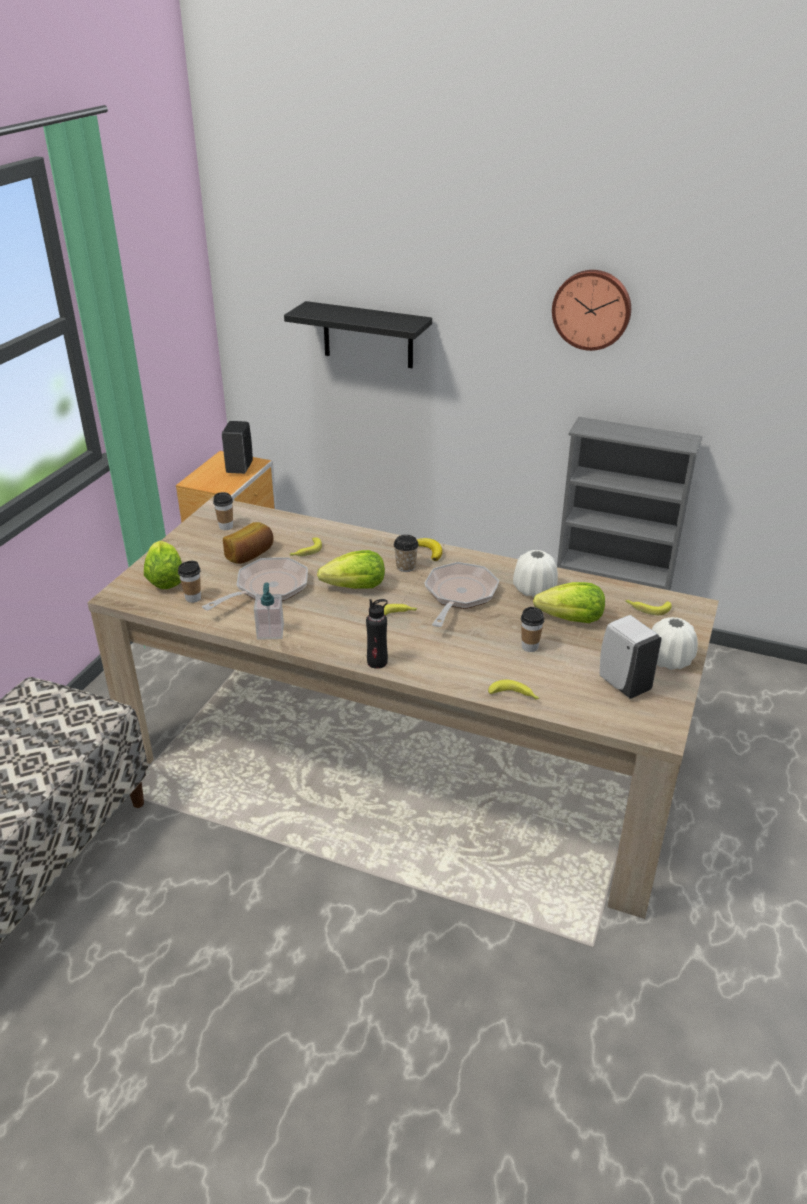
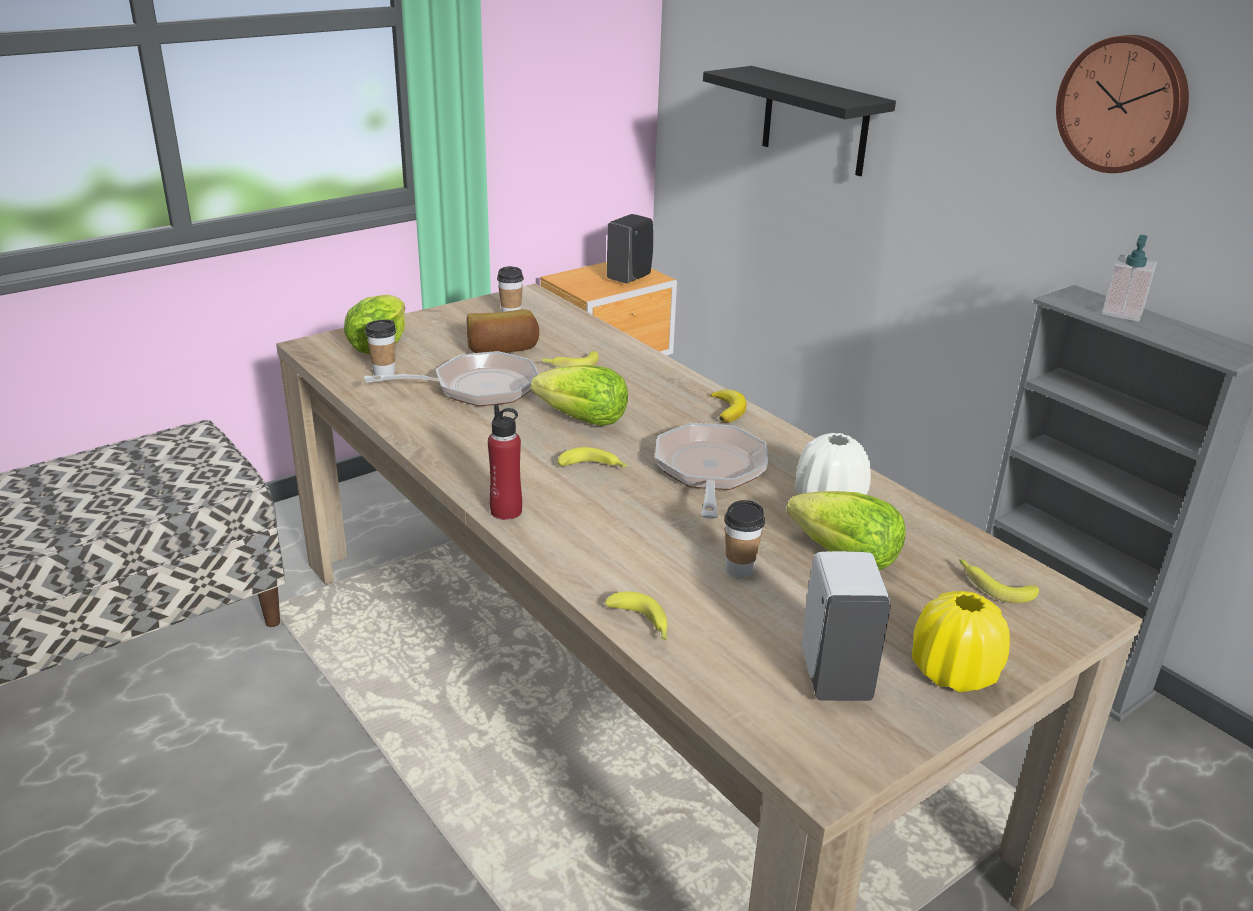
camera: 30 degrees right, 5 degrees down
soap dispenser [254,582,284,640] -> soap dispenser moved to [1102,235,1157,322]
black bottle [366,599,388,669] -> red bottle [488,404,522,520]
cup [394,535,419,572] -> none
frying pan [424,562,499,627] -> frying pan turned 45 degrees counterclockwise [655,423,768,519]
white vase [651,617,698,670] -> yellow vase [912,591,1010,692]

